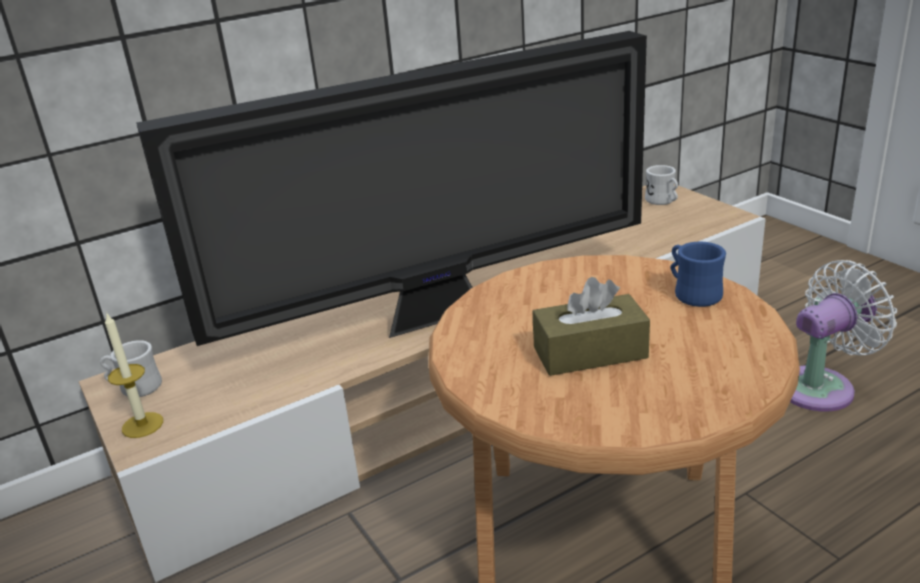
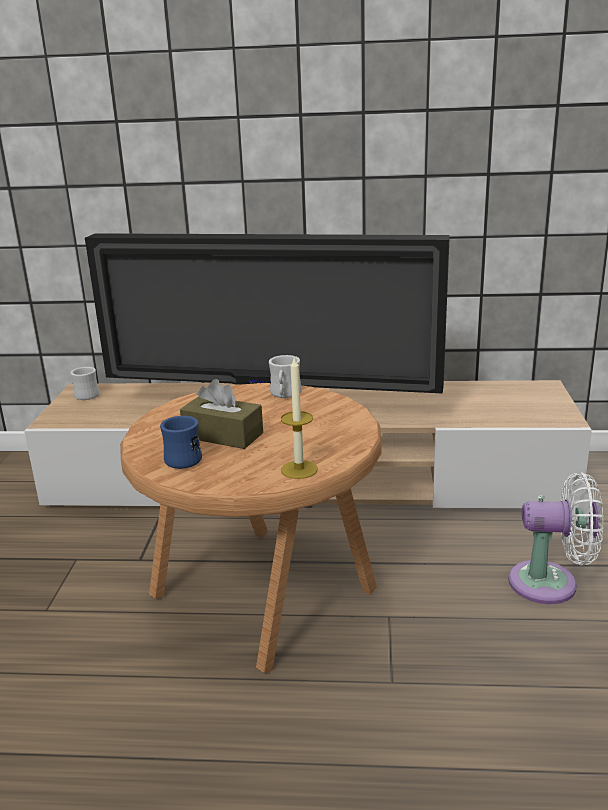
camera: 35 degrees right, 5 degrees down
candle [105,312,163,438] -> candle moved to [281,358,318,479]
white mug [645,165,678,205] -> white mug moved to [269,355,302,398]
blue mug [670,242,726,307] -> blue mug moved to [160,416,202,469]

